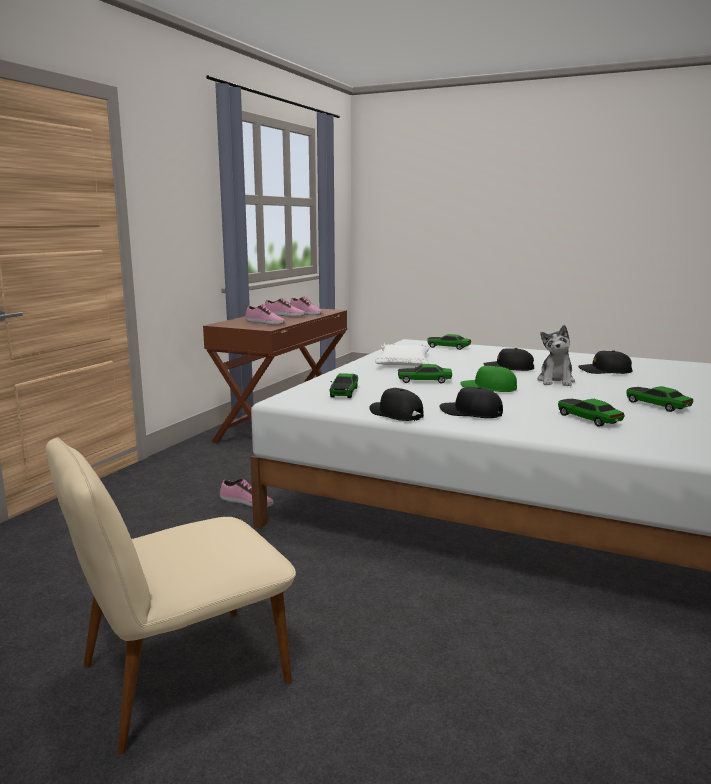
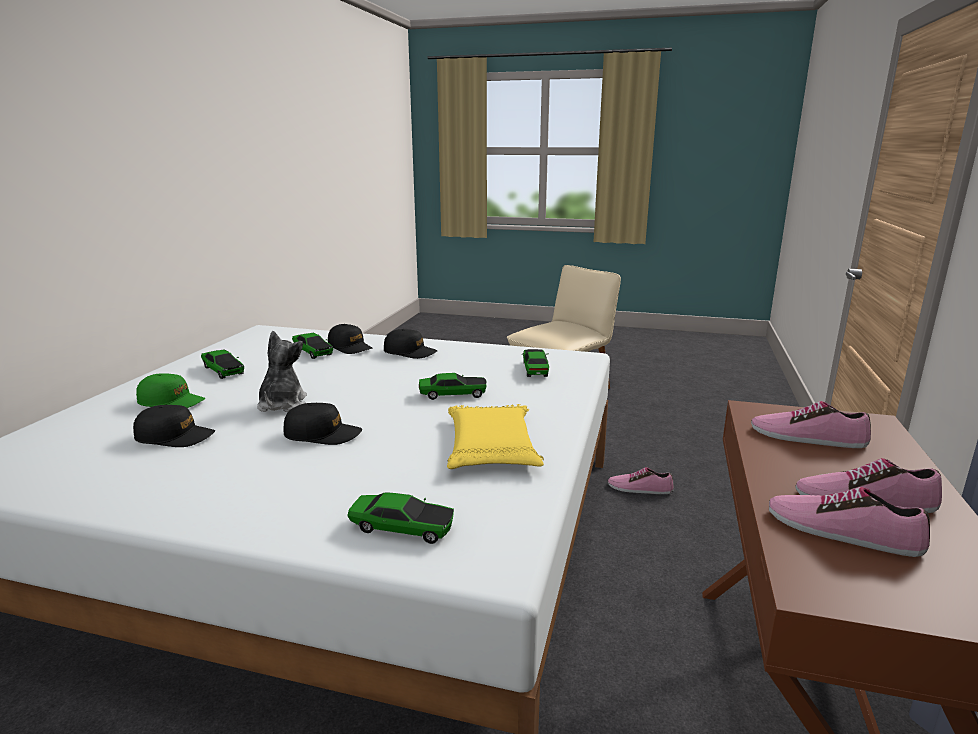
camera: 170 degrees right, 5 degrees up
black cap [370,388,424,421] -> black cap moved to [328,324,373,354]
white pillow [375,343,430,366] -> yellow pillow [447,404,544,469]
green cap [460,366,517,392] -> green cap moved to [136,373,205,408]

